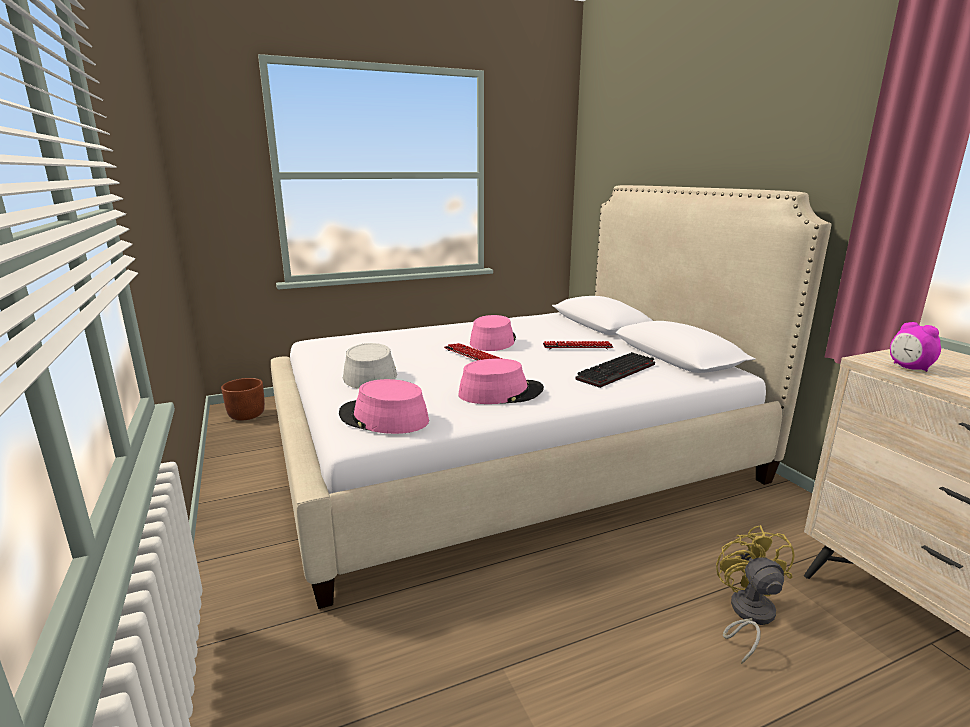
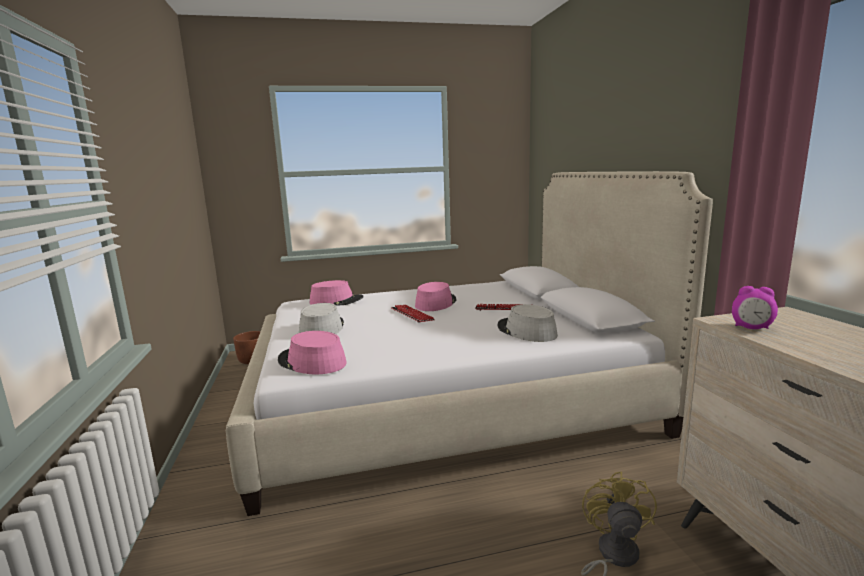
camera: 10 degrees right, 5 degrees down
pink hat [458,359,544,404] -> pink hat moved to [310,280,363,306]
keyboard [575,352,655,388] -> grey hat [497,304,558,342]
alarm clock [890,322,941,372] -> alarm clock turned 45 degrees counterclockwise [732,286,778,329]

